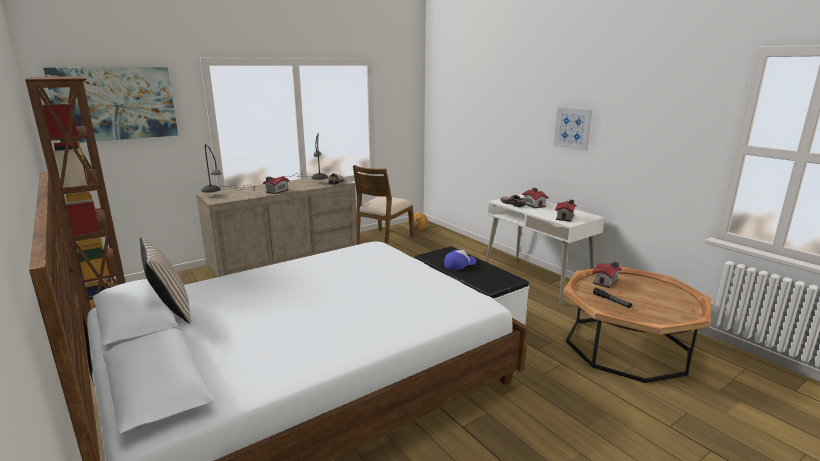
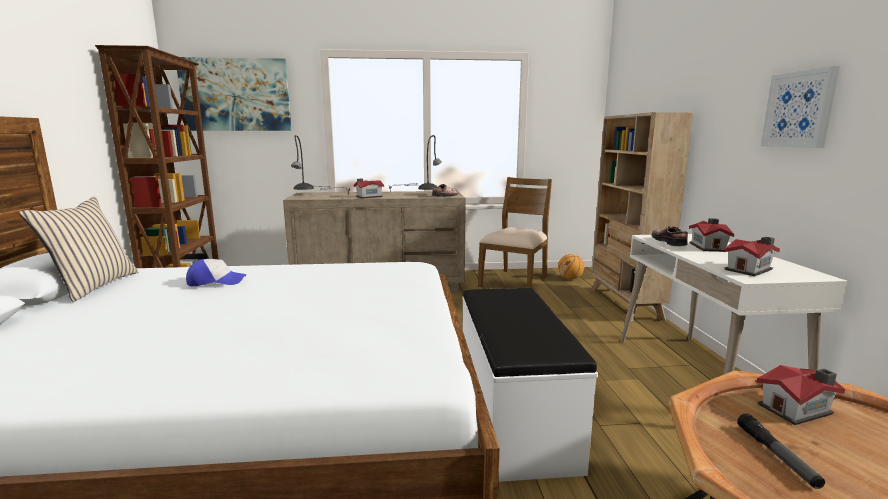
camera: 30 degrees right, 5 degrees down
brown chair [353,165,414,245] -> brown chair turned 150 degrees clockwise [478,177,552,288]
cap [444,250,476,270] -> cap moved to [186,259,246,286]
none -> beige bookcase [590,112,693,322]

